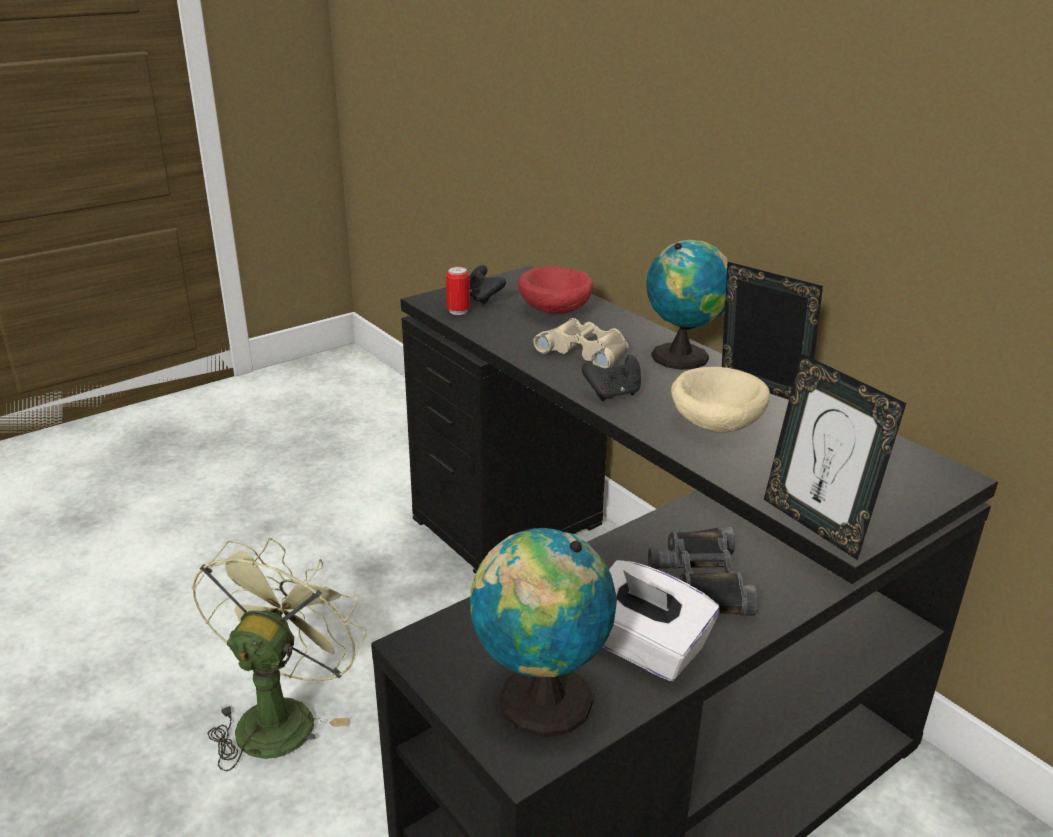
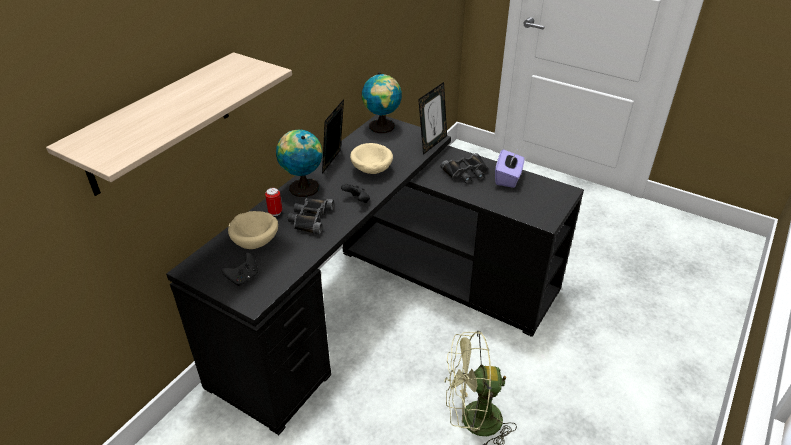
camera: 110 degrees left, 10 degrees up
can [446,267,470,315] -> can moved to [265,188,282,216]
globe [470,528,617,737] -> globe moved to [362,72,402,133]
red bowl [518,267,593,314] -> beige bowl [228,211,278,249]
beige binoculars [533,318,629,368] -> black binoculars [288,198,334,235]
white tissue box [603,560,719,681] -> purple tissue box [495,149,525,188]
none -> shelf [46,52,292,196]

